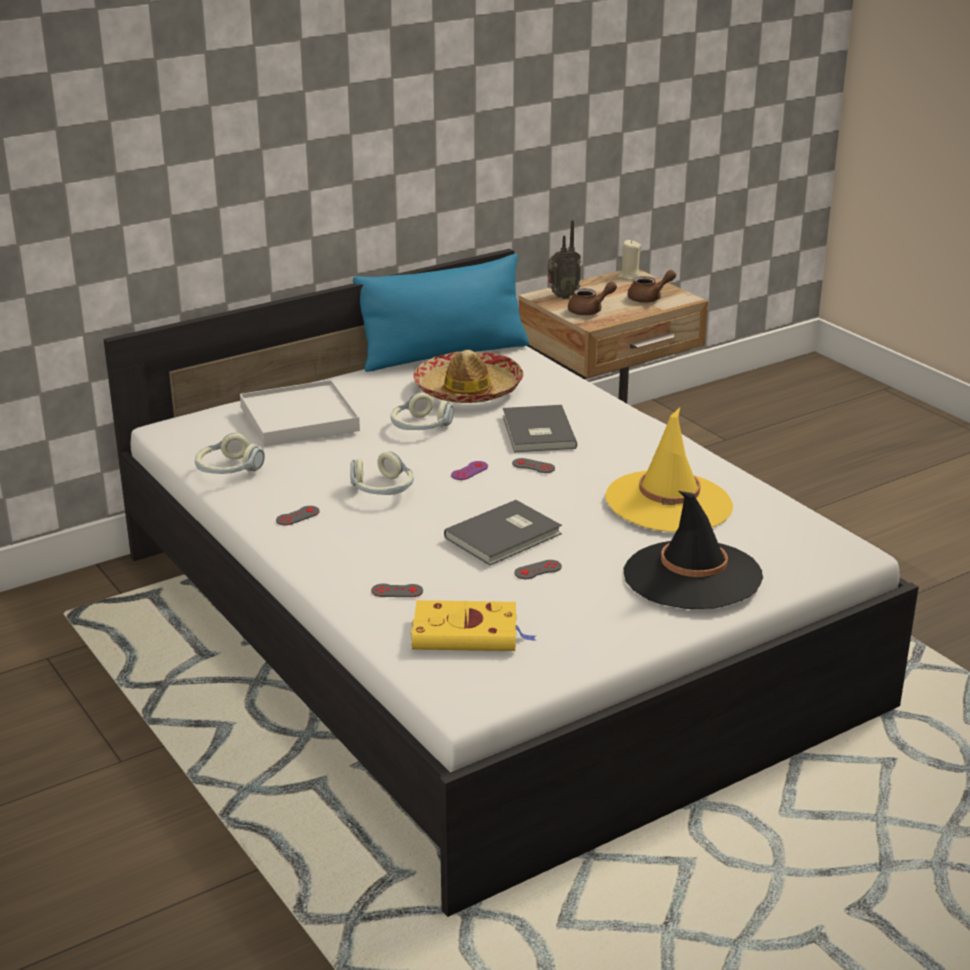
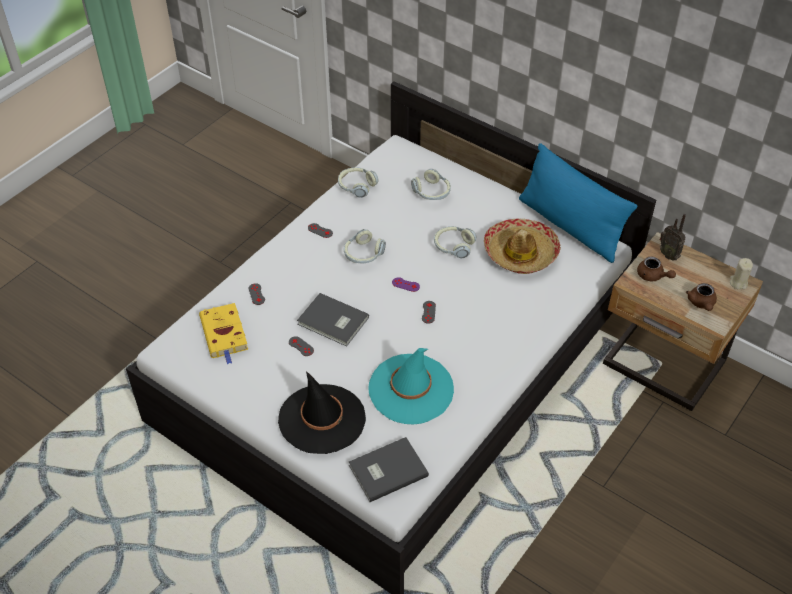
camera: 70 degrees right, 20 degrees up
white tray [240,380,360,447] -> headphones [411,169,451,200]
grey book [503,405,577,452] -> grey book moved to [349,437,429,502]
yellow hat [605,407,733,532] -> turquoise hat [368,348,454,424]
brown teapot [628,270,676,303] -> brown teapot turned 45 degrees clockwise [686,283,717,311]

